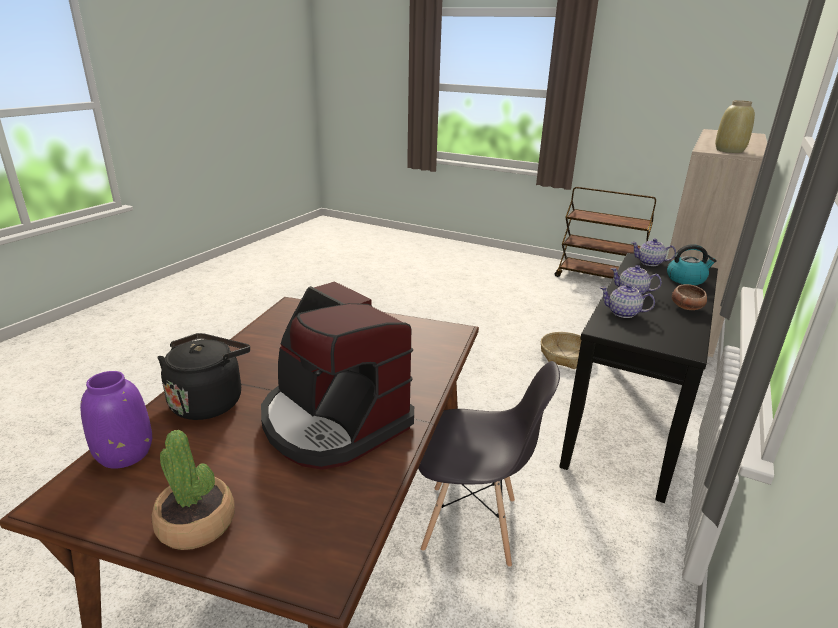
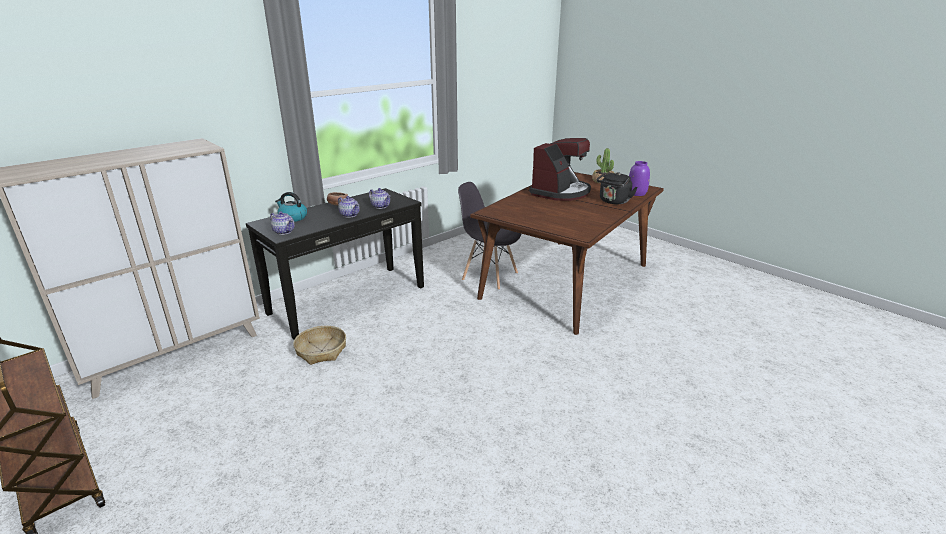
camera: 160 degrees left, 0 degrees up
coffee machine [261,281,414,470] -> coffee machine turned 60 degrees clockwise [529,138,591,201]
beige vase [715,100,755,153] -> none

